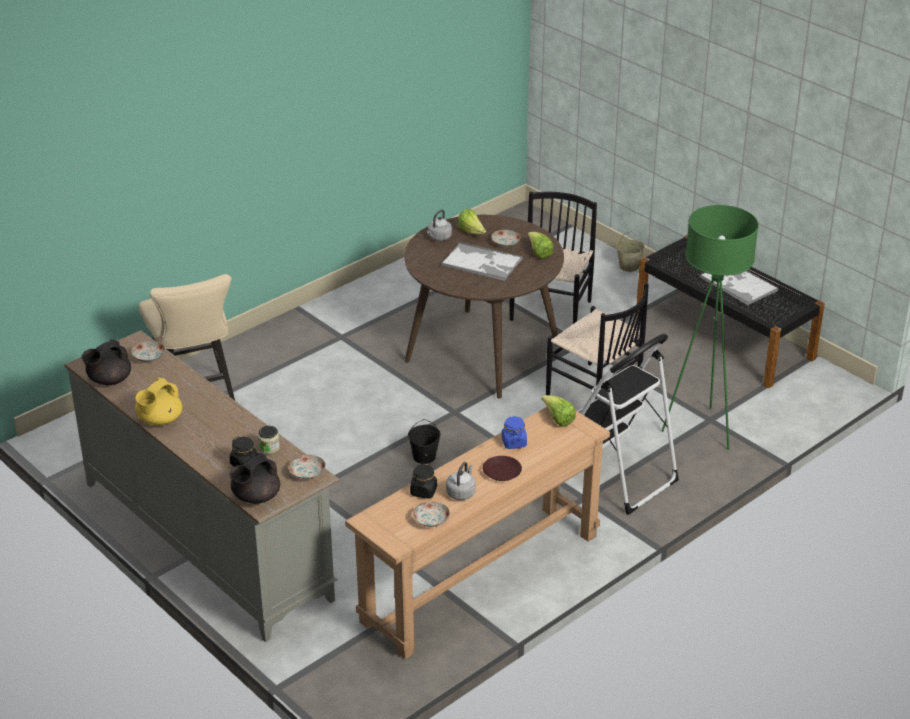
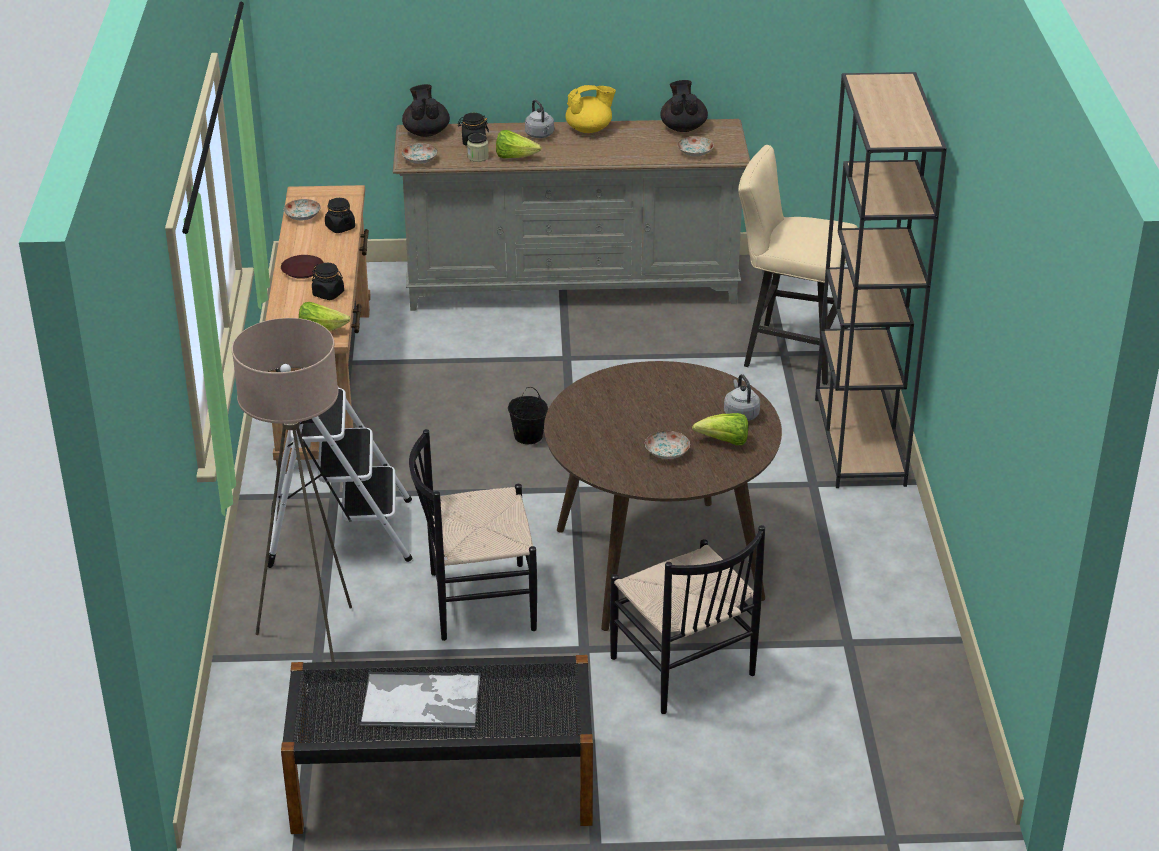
camera: 130 degrees right, 0 degrees up
yellow teapot [135,378,182,426] -> yellow teapot turned 90 degrees clockwise [565,85,616,133]
tray [441,242,523,281] -> none
grey kettle [446,462,476,500] -> grey kettle moved to [525,100,554,138]
blue jar [501,416,527,449] -> black jar [312,263,344,300]
lettuce [528,232,554,259] -> lettuce moved to [496,130,542,158]
beige bucket [616,232,645,272] -> none
green floor lamp [662,205,759,450] -> beige floor lamp [232,318,352,662]
none -> bookcase [815,72,947,488]

